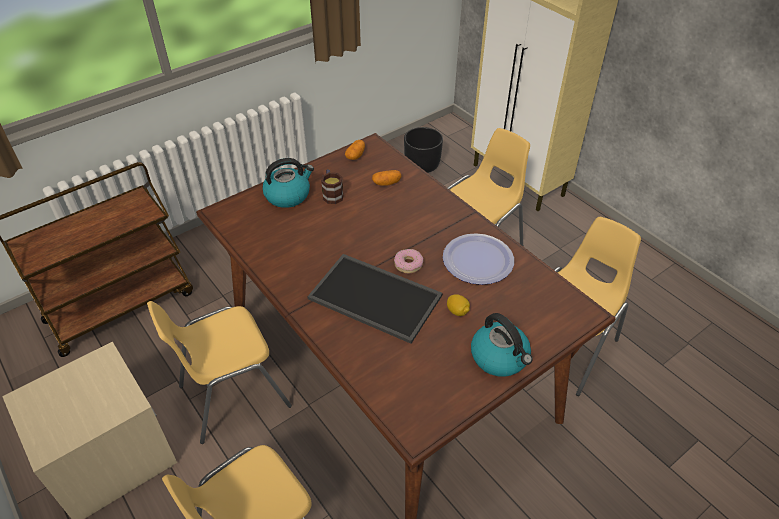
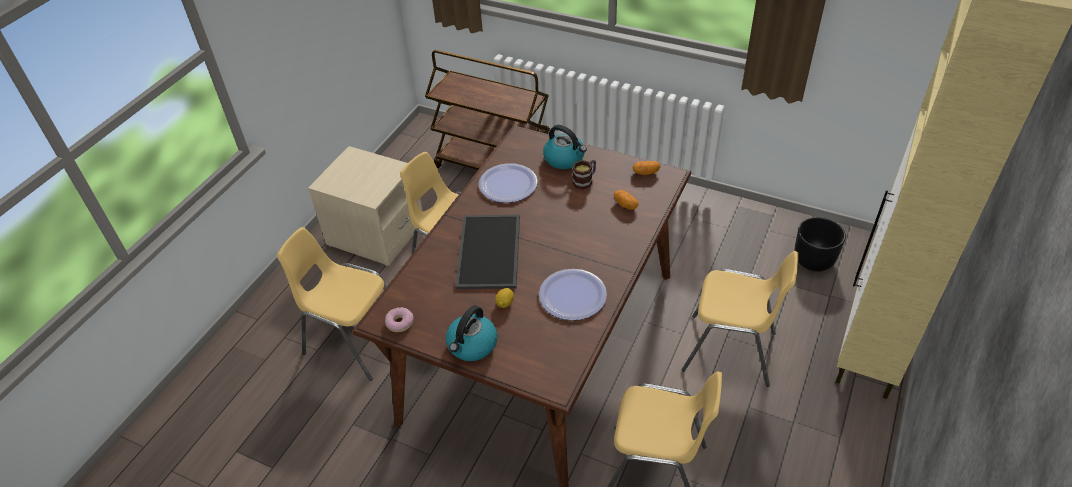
camera: 65 degrees right, 0 degrees up
donut [394,249,423,274] -> donut moved to [385,307,413,332]
none -> plate [479,163,538,203]

